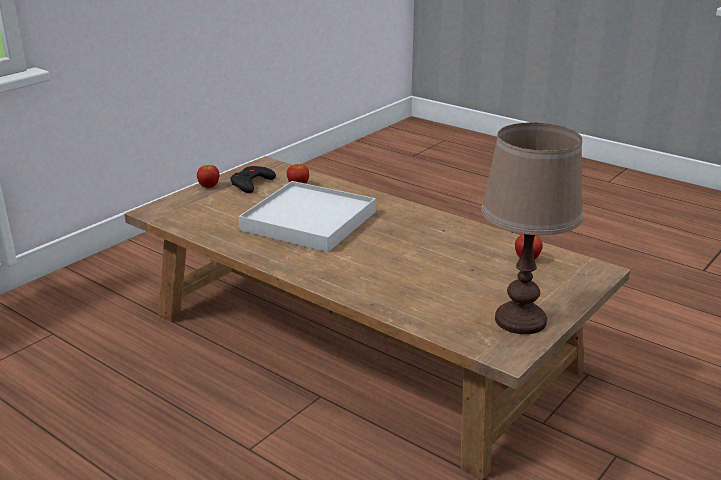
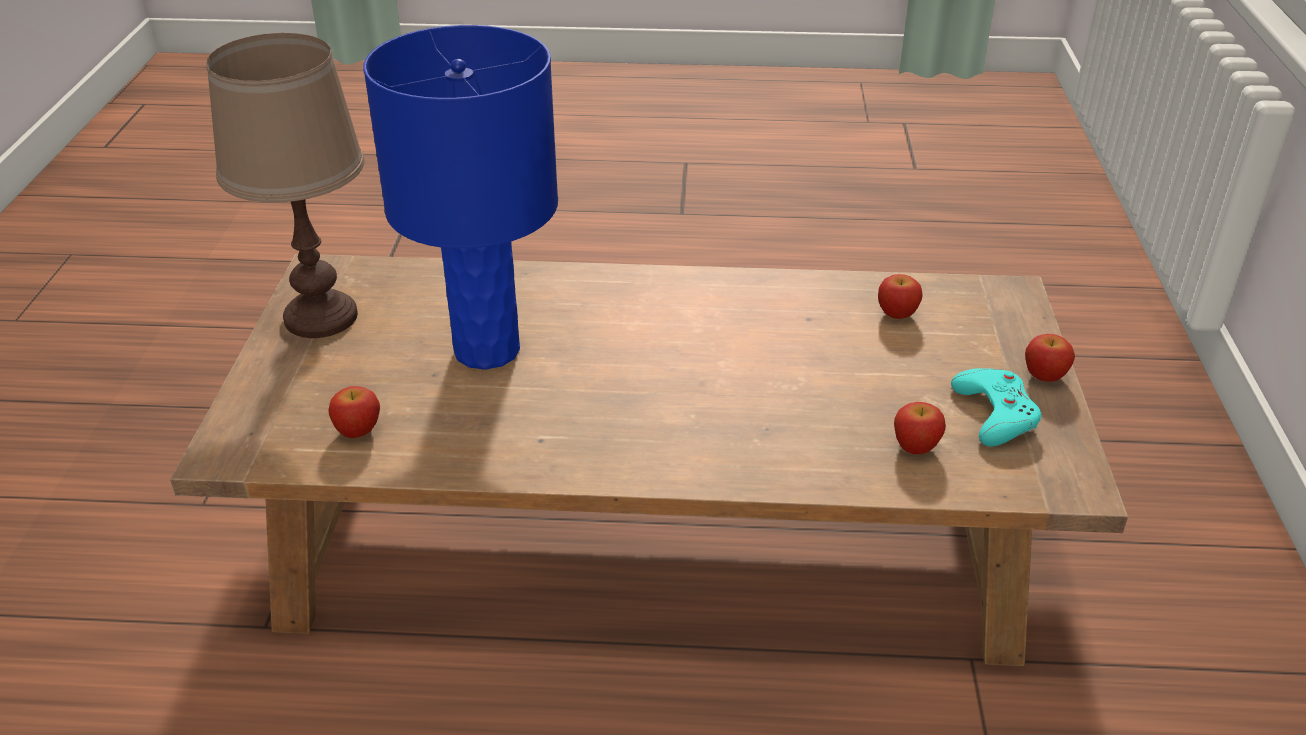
camera: 145 degrees right, 10 degrees up
black game controller [230,166,276,193] -> turquoise game controller [951,368,1041,447]
white tray [239,181,376,252] -> none
none -> blue table lamp [363,25,558,370]
none -> apple [878,274,923,319]

